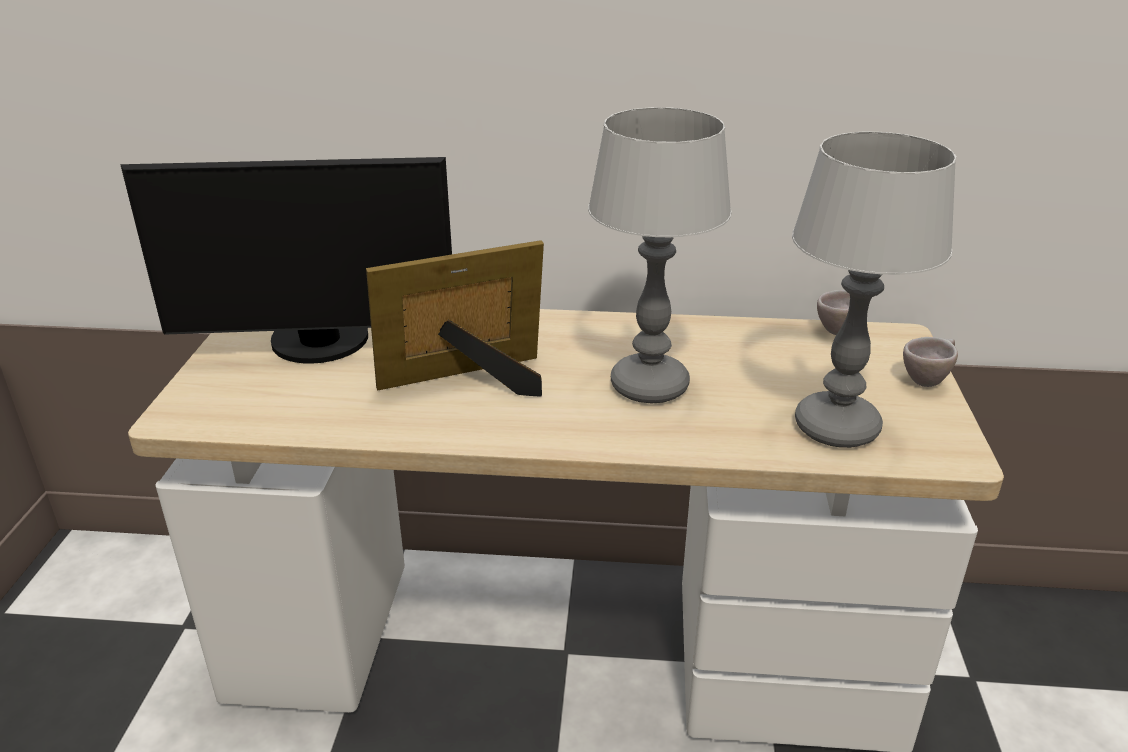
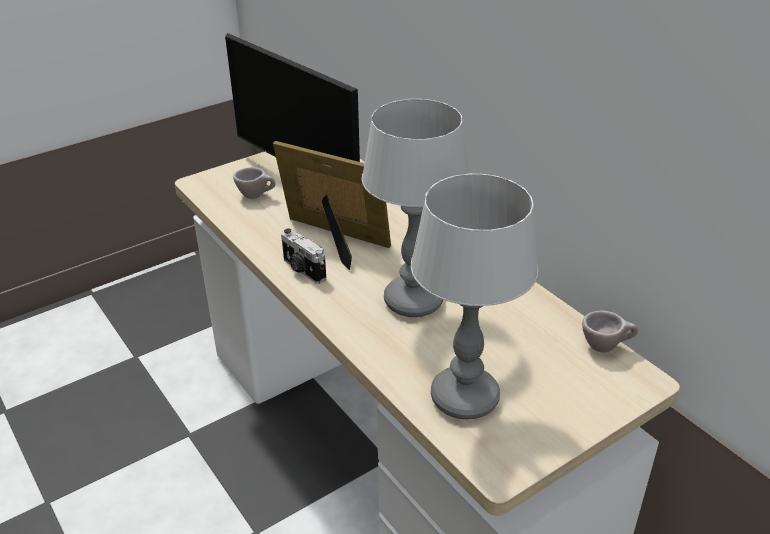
camera: 50 degrees right, 5 degrees up
beige cup [903,337,958,387] -> beige cup moved to [233,167,276,199]
none -> camera [281,228,326,284]

